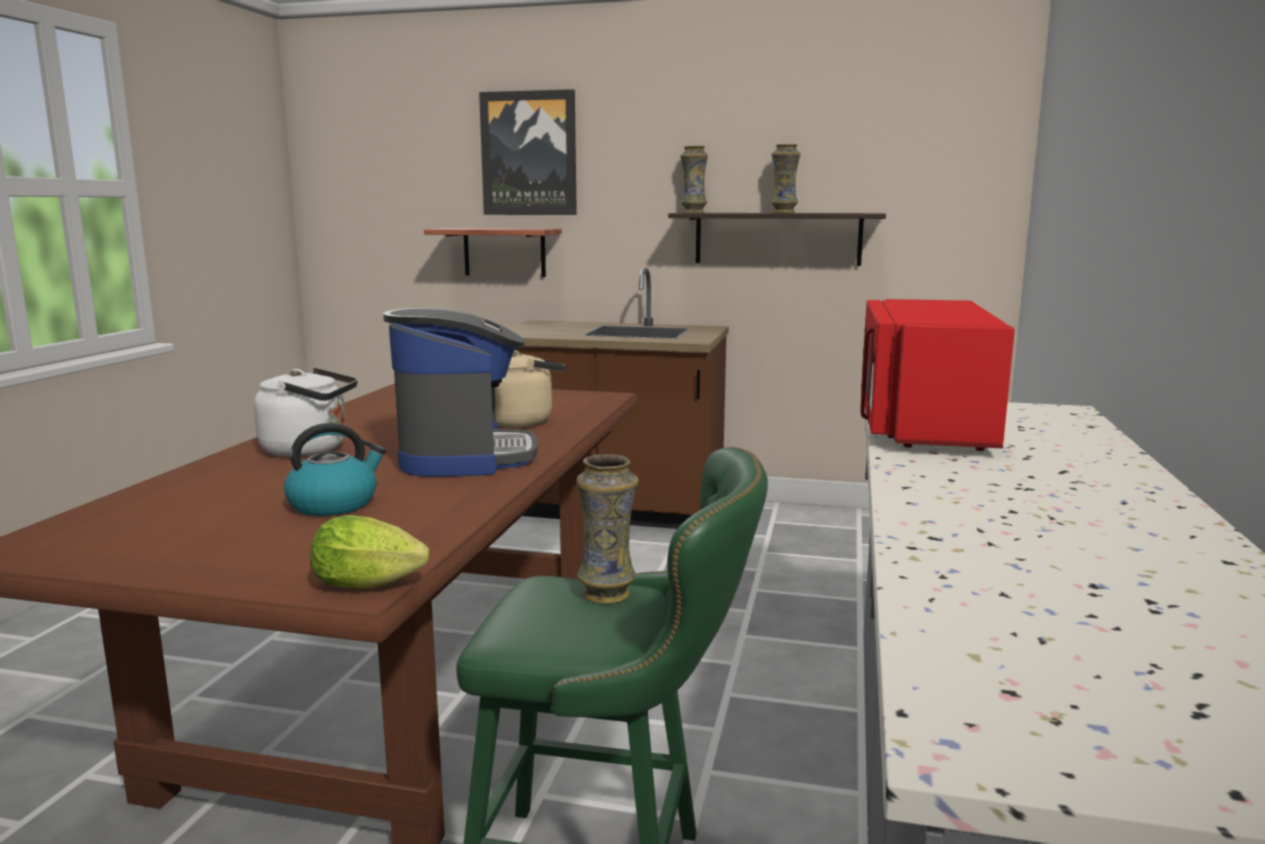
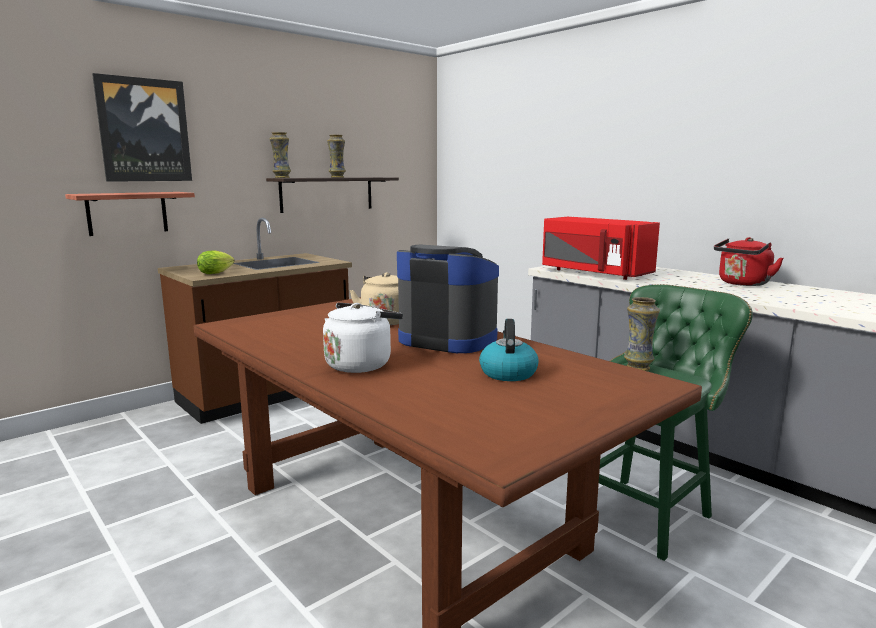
camera: 55 degrees left, 0 degrees up
lettuce [310,515,429,589] -> lettuce moved to [197,250,234,274]
none -> red kettle [714,237,784,286]

